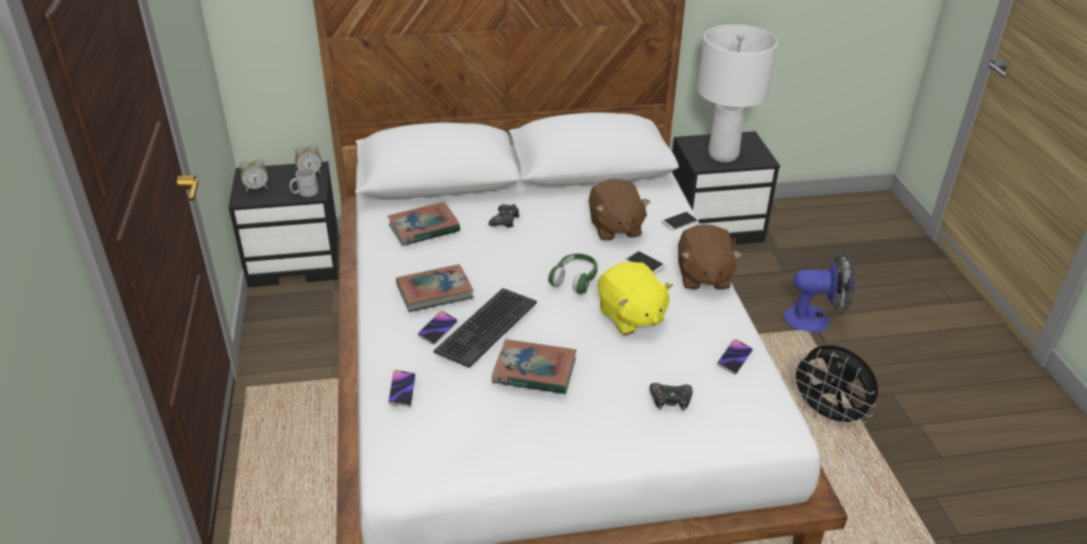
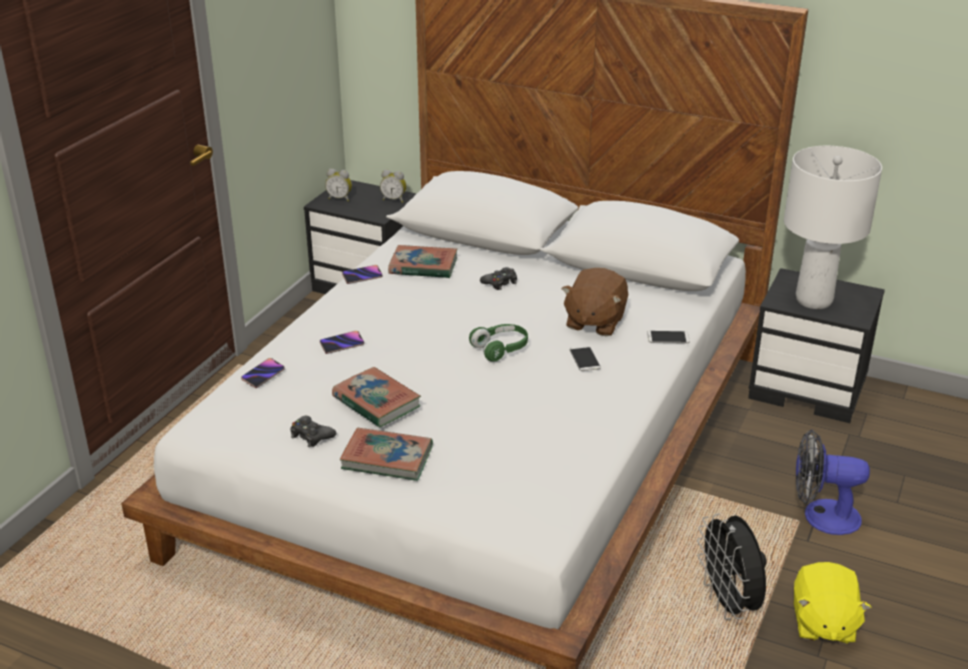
camera: 35 degrees right, 5 degrees down
white mug [289,168,318,197] -> none
book [396,264,474,312] -> book moved to [340,428,433,481]
keyboard [434,288,537,368] -> none
yellow plush toy [598,262,673,335] -> yellow plush toy moved to [794,562,872,644]
black game controller [650,383,692,411] -> black game controller moved to [290,416,336,447]
brown plush toy [678,224,742,290] -> none
phone [718,339,753,374] -> phone moved to [342,265,383,284]
fan [784,253,855,333] -> fan turned 150 degrees clockwise [796,429,870,535]

